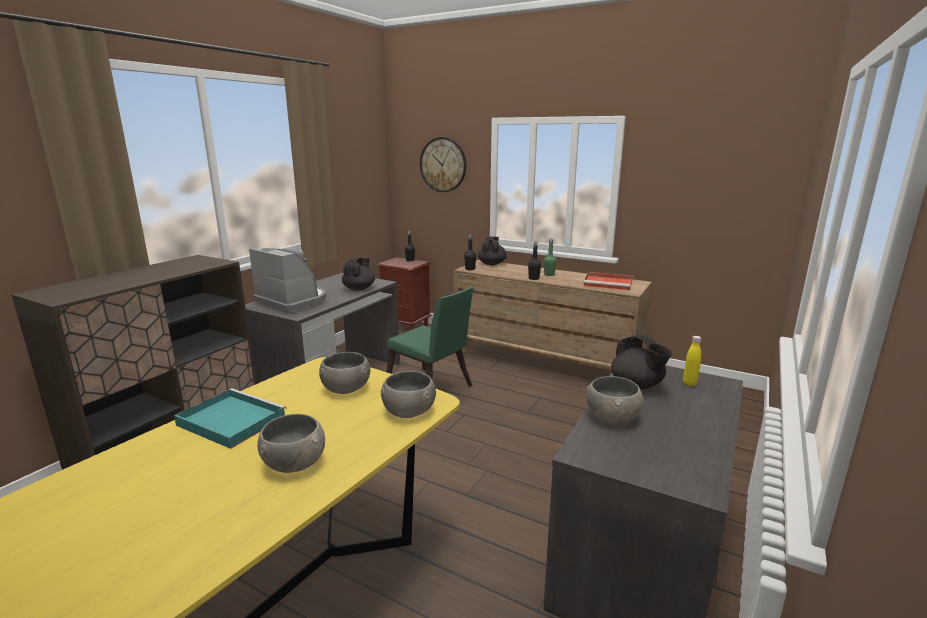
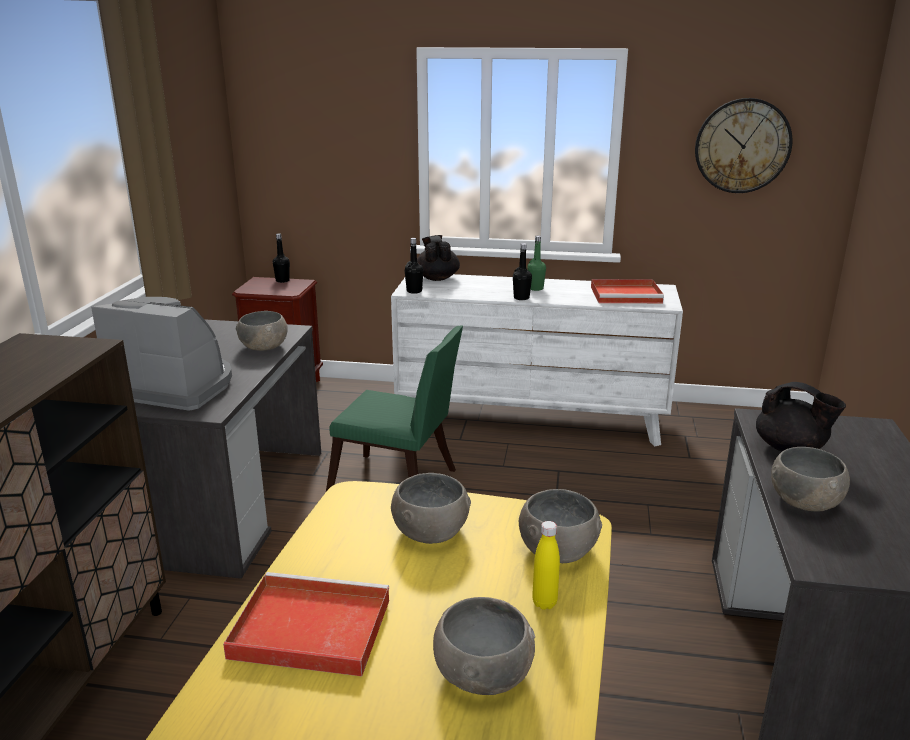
camera: 20 degrees left, 5 degrees up
turquoise tray [174,388,286,449] -> red tray [223,572,390,676]
black teapot [342,258,375,291] -> grey bowl [236,311,288,351]
wall clock [420,137,466,192] -> wall clock moved to [695,98,793,193]
brown dresser [454,260,652,370] -> white dresser [391,274,683,446]
yellow bottle [683,336,701,387] -> yellow bottle moved to [532,521,560,610]

